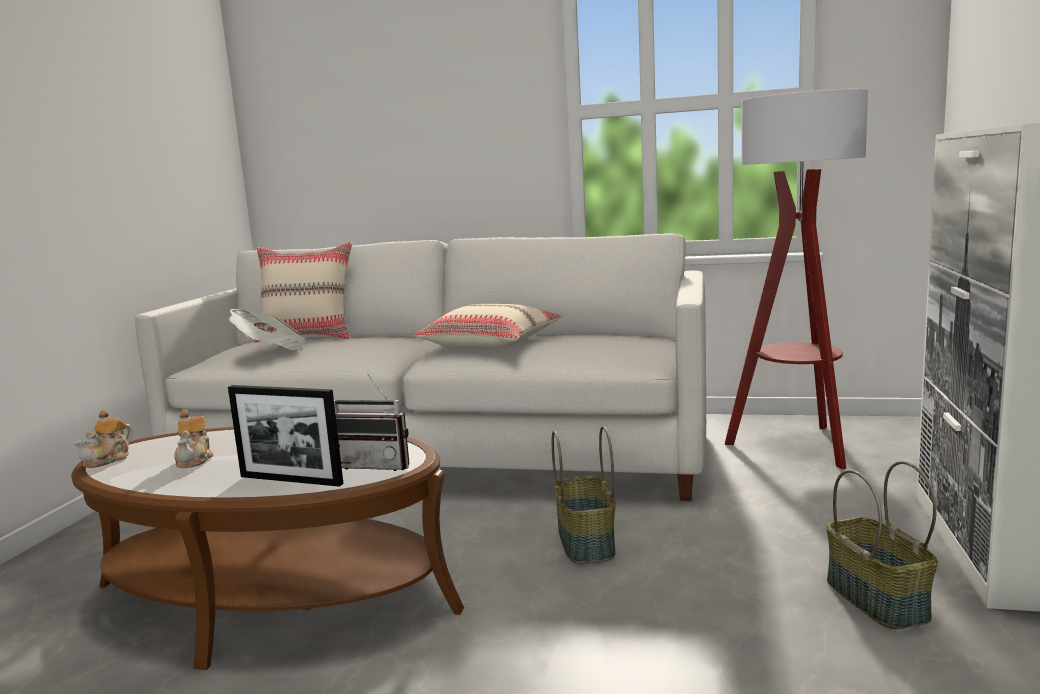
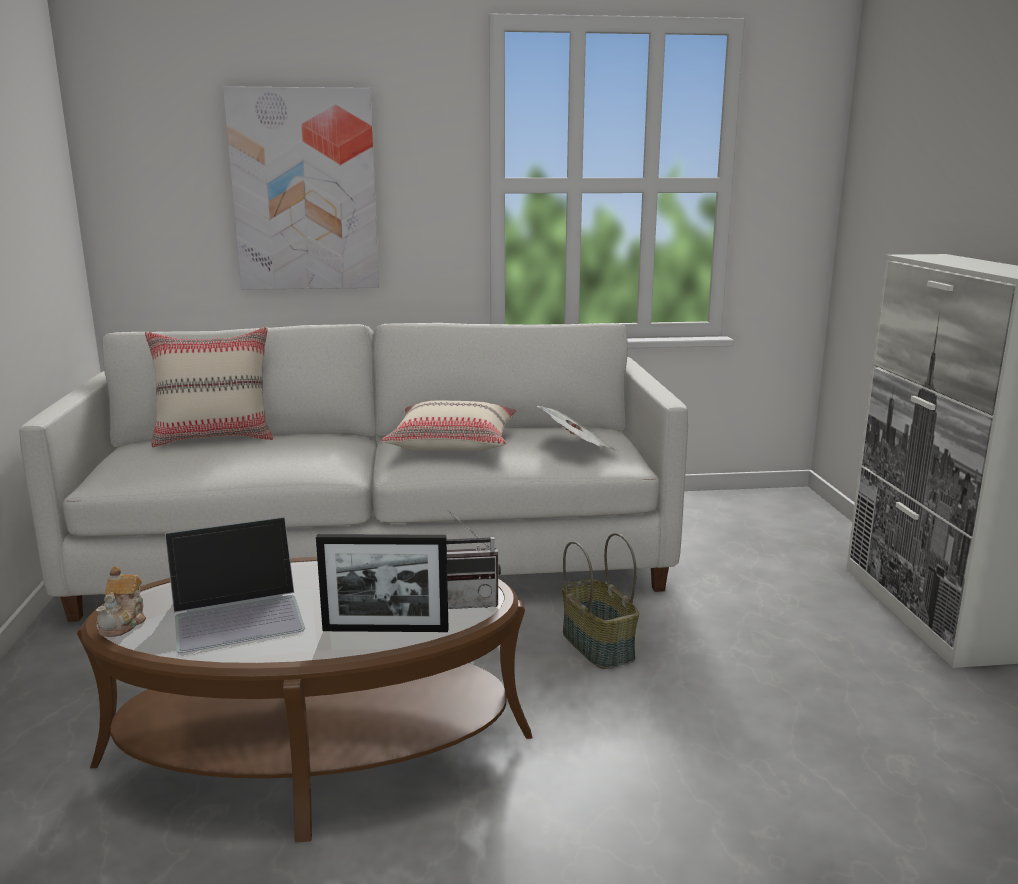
camera: 20 degrees left, 5 degrees up
teapot [174,410,214,468] -> laptop [165,517,305,653]
newspaper [229,309,307,351] -> newspaper moved to [535,405,619,451]
floor lamp [725,89,868,469] -> none
basket [826,461,938,629] -> none
none -> picture [223,86,379,290]

